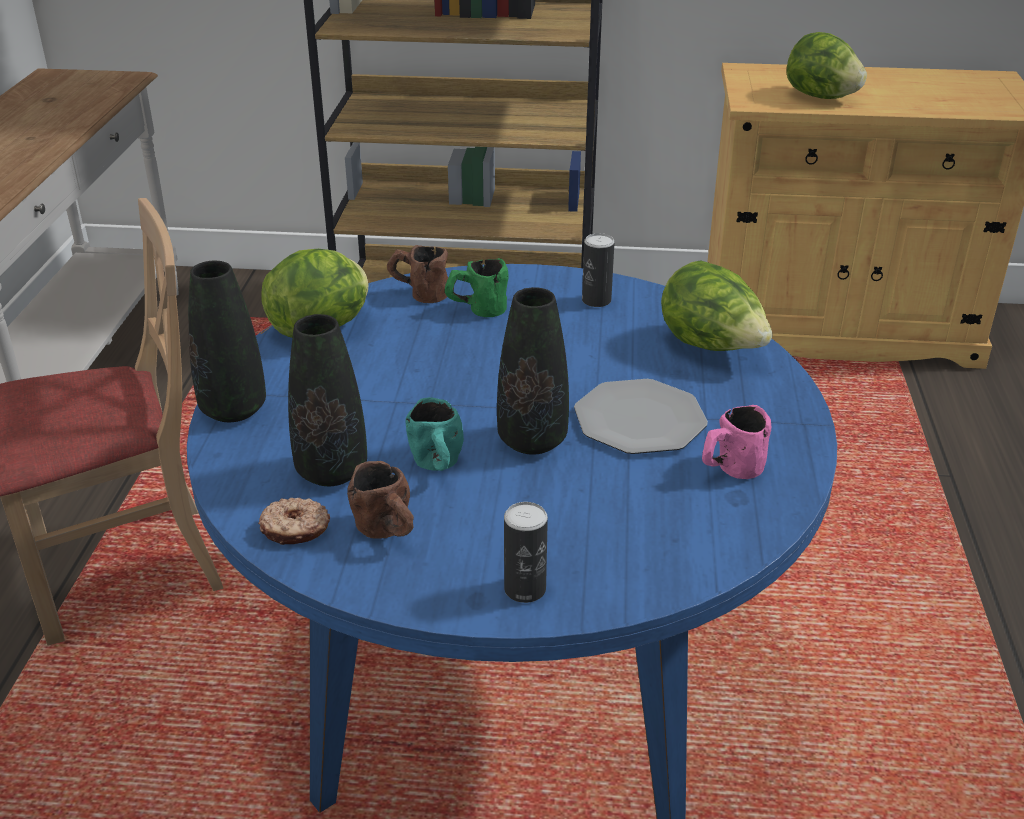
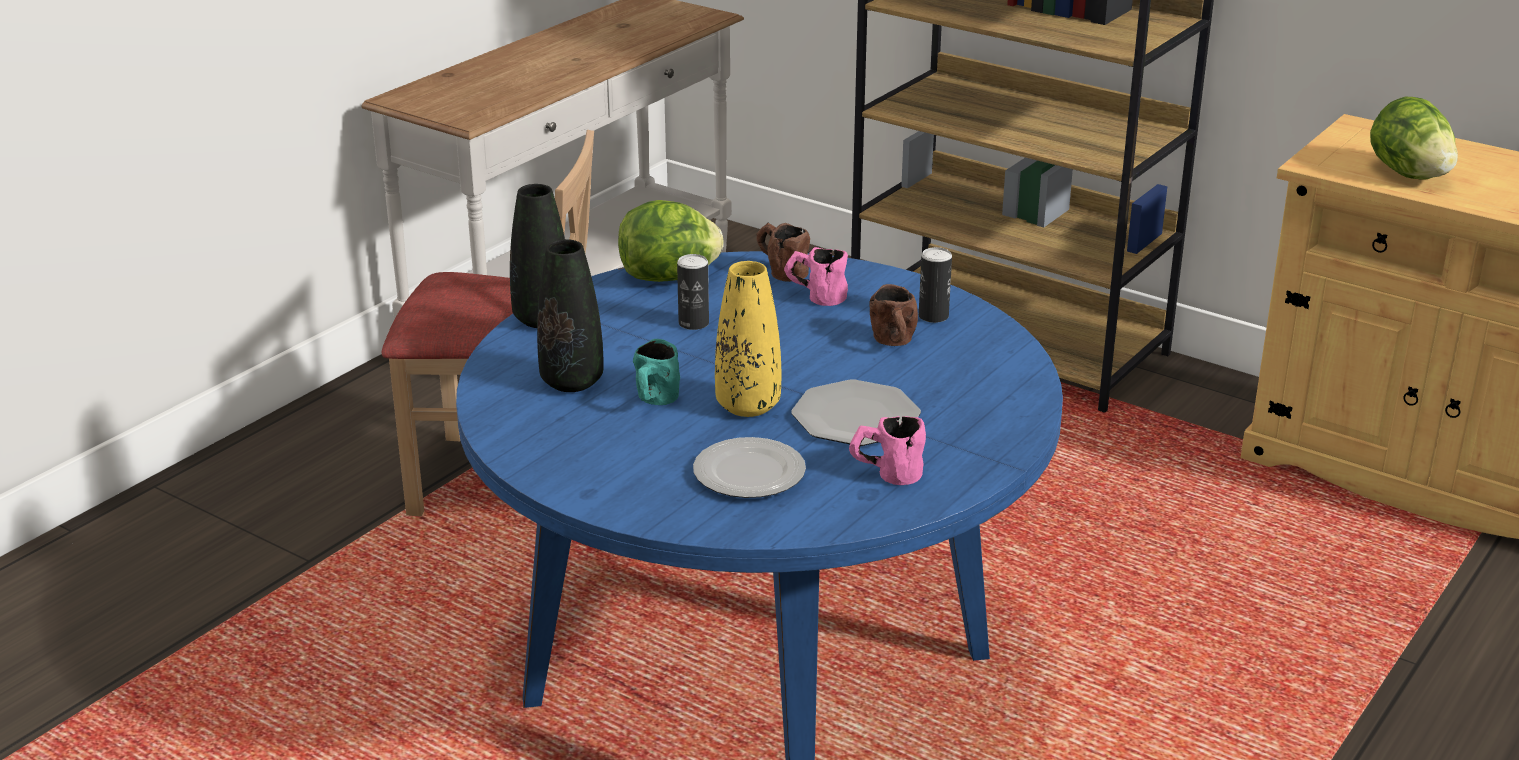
camera: 30 degrees right, 5 degrees down
donut [258,498,330,545] -> none
brown mug [347,461,414,538] -> brown mug moved to [870,284,918,346]
green mug [445,258,509,317] -> pink mug [784,247,848,306]
black vase [497,287,569,455] -> yellow vase [715,261,781,417]
can [504,502,548,603] -> can moved to [677,254,709,330]
lettuce [661,260,772,351] -> none
none -> plate [693,437,806,498]

